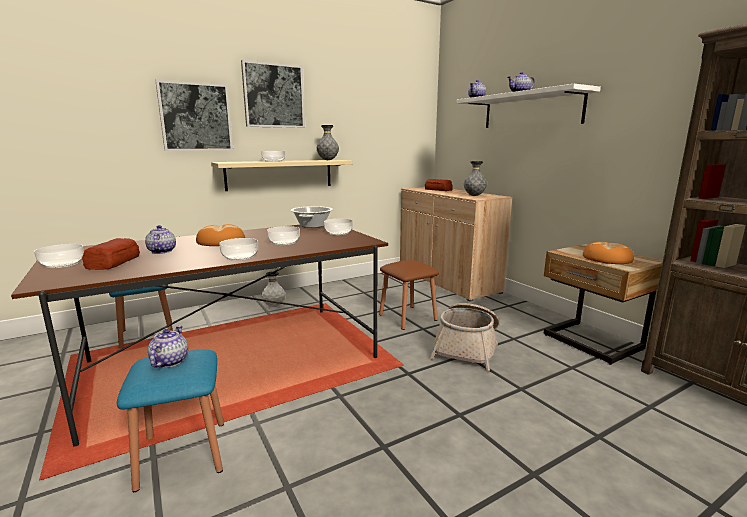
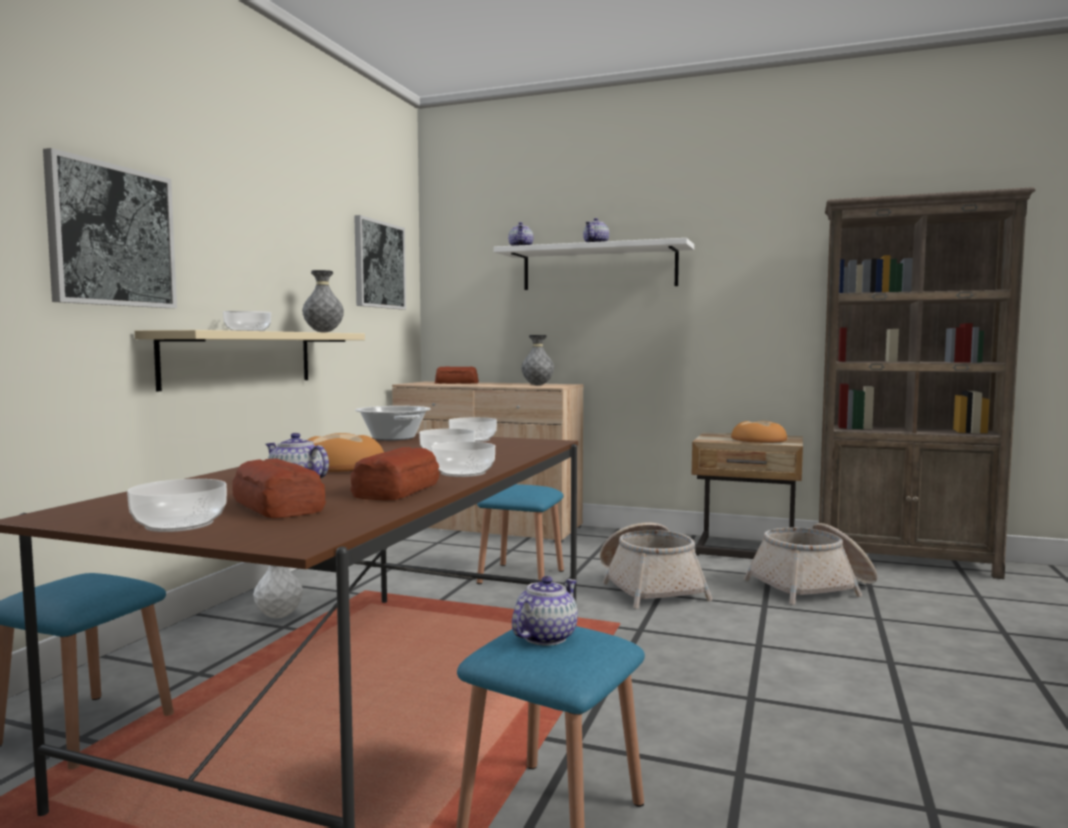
camera: 40 degrees left, 10 degrees down
teapot [148,326,188,368] -> teapot turned 75 degrees clockwise [512,576,578,646]
picture [241,60,305,128] -> picture moved to [354,215,406,309]
brown stool [379,260,439,330] -> blue stool [477,484,564,584]
none -> bread [351,447,439,500]
none -> basket [744,523,878,605]

